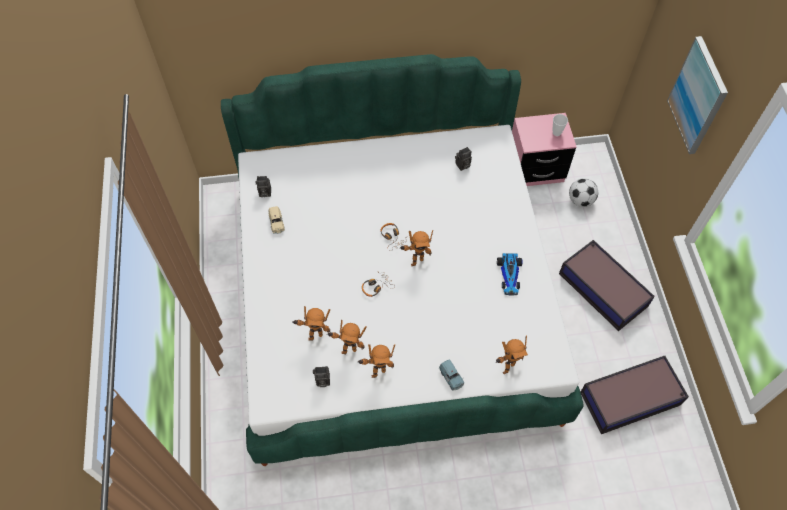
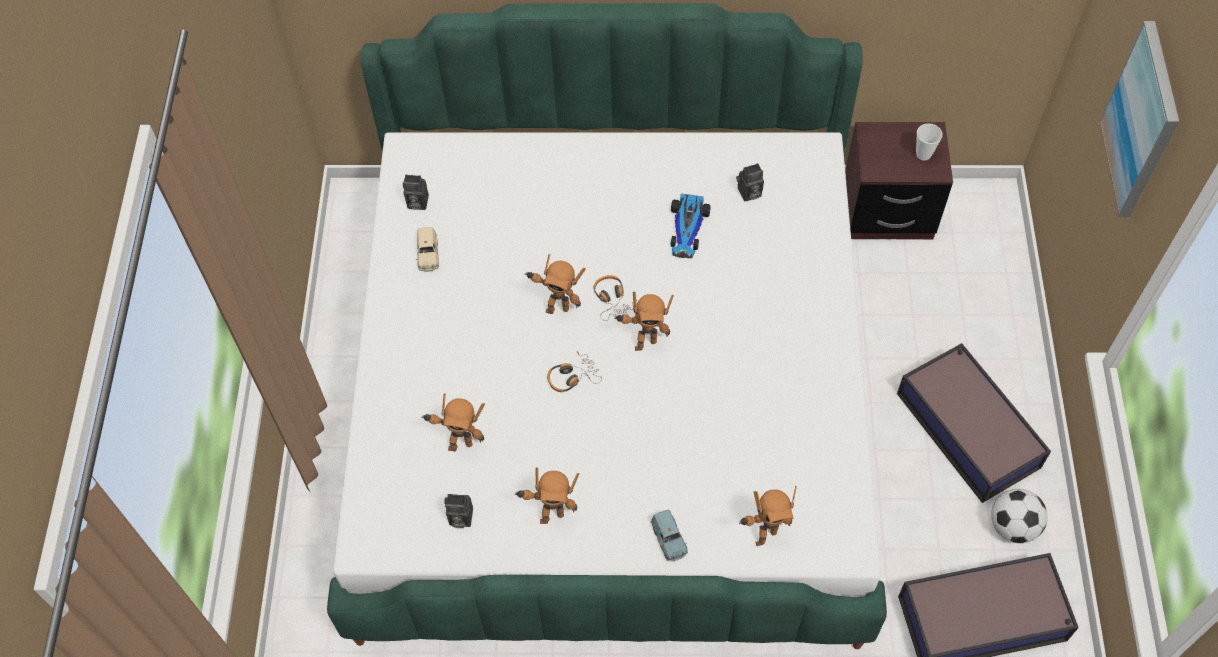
camera: 10 degrees right, 0 degrees up
toy robot [327,320,367,354] -> toy robot moved to [525,254,586,314]
toy car [497,253,522,296] -> toy car moved to [670,194,711,258]
pink nightstand [512,113,576,186] -> brown nightstand [845,122,953,239]
football [569,178,598,207] -> football moved to [991,489,1048,543]

